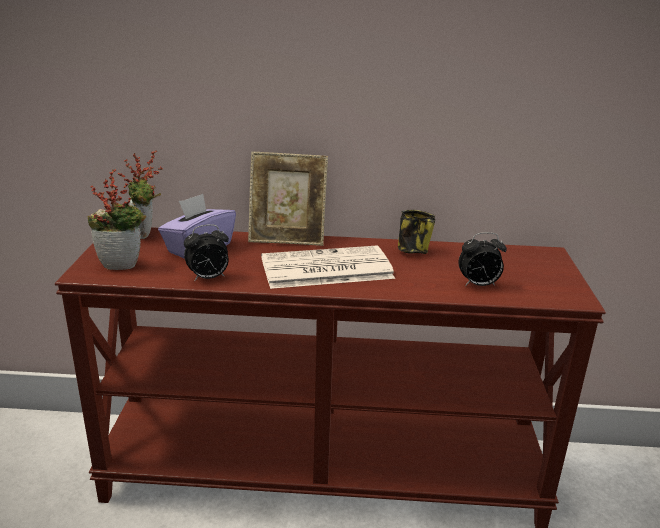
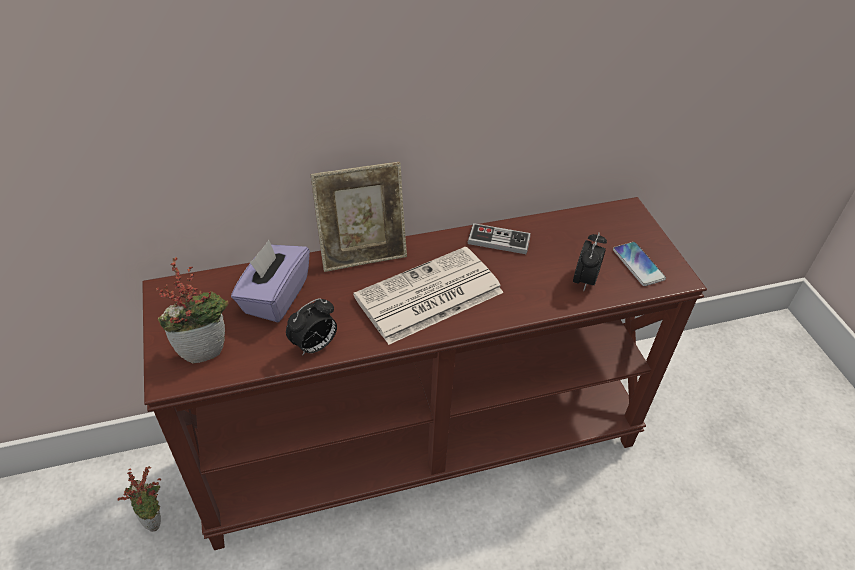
camera: 20 degrees left, 20 degrees up
potted plant [118,150,163,239] -> potted plant moved to [117,466,162,532]
mug [398,210,435,254] -> game controller [468,223,531,254]
alarm clock [459,232,507,286] -> alarm clock turned 45 degrees counterclockwise [573,232,607,291]
none -> phone [613,242,666,286]

